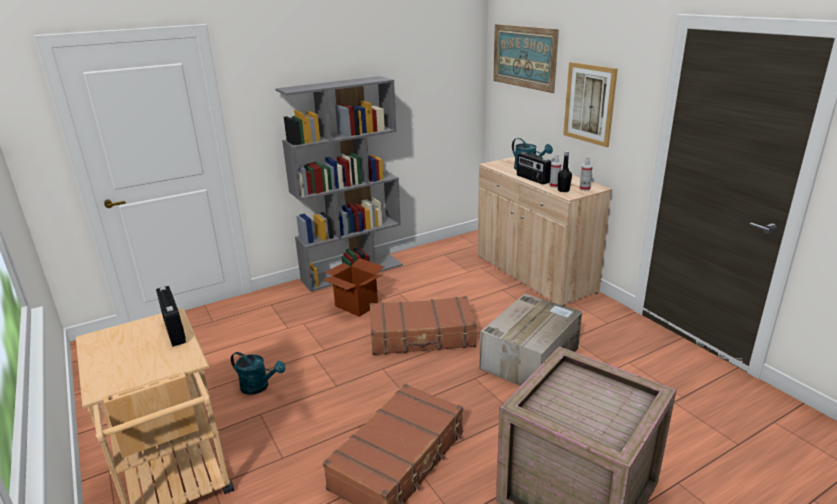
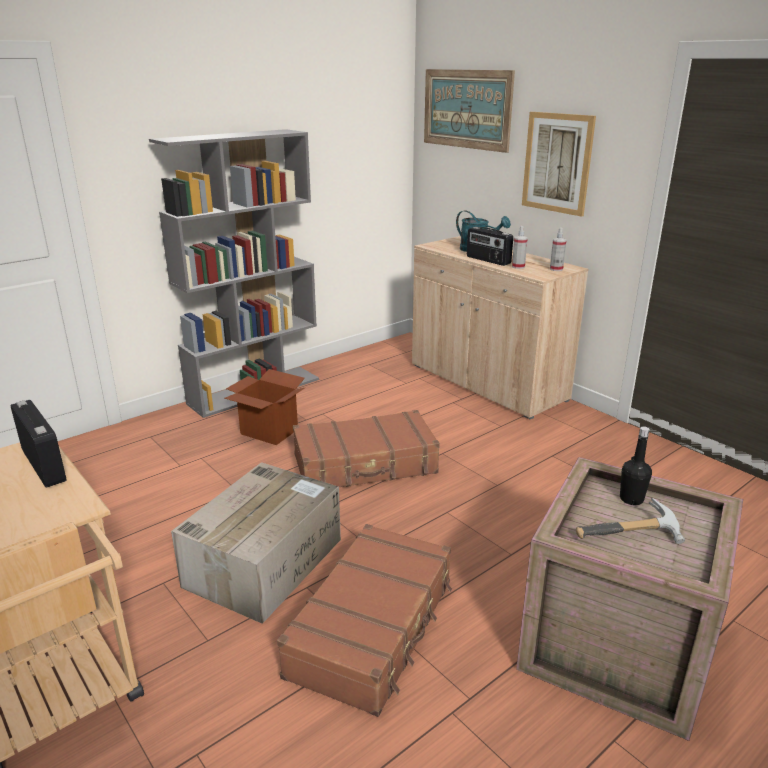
camera: 10 degrees left, 0 degrees up
turquoise watering can [231,352,285,395] -> none
cardboard box [480,294,582,386] -> cardboard box moved to [171,462,341,624]
black bottle [558,151,572,192] -> black bottle moved to [620,426,652,505]
none -> hammer [576,498,685,544]

